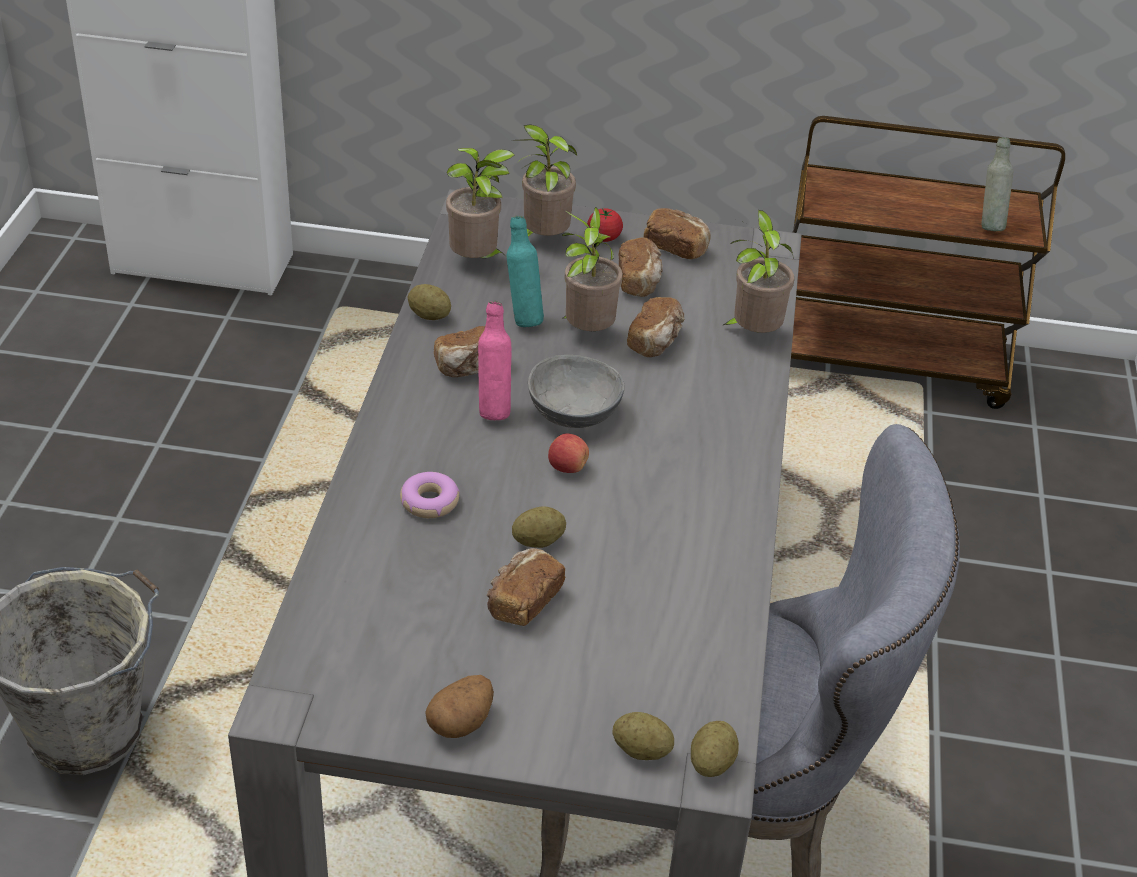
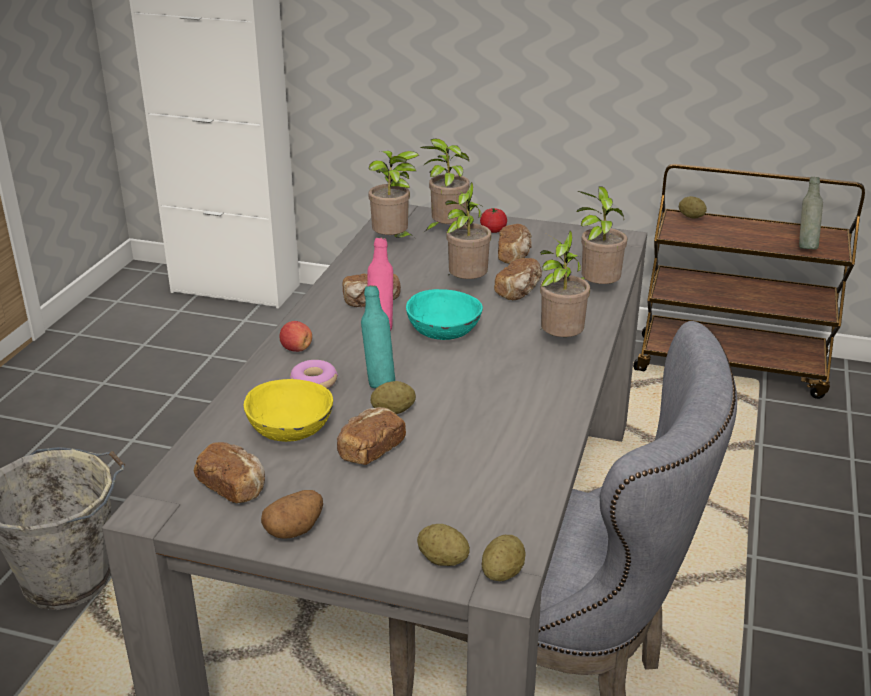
camera: 10 degrees right, 10 degrees down
potato [408,284,451,320] -> potato moved to [679,196,707,219]
turquoise bottle [507,216,544,327] -> turquoise bottle moved to [361,285,395,388]
grey bowl [528,355,625,428] -> turquoise bowl [406,289,483,340]
apple [548,433,589,473] -> apple moved to [280,321,312,352]
bread [644,208,711,259] -> bread moved to [194,442,265,503]
none -> yellow bowl [244,379,333,442]
none -> potted plant [539,231,590,337]

